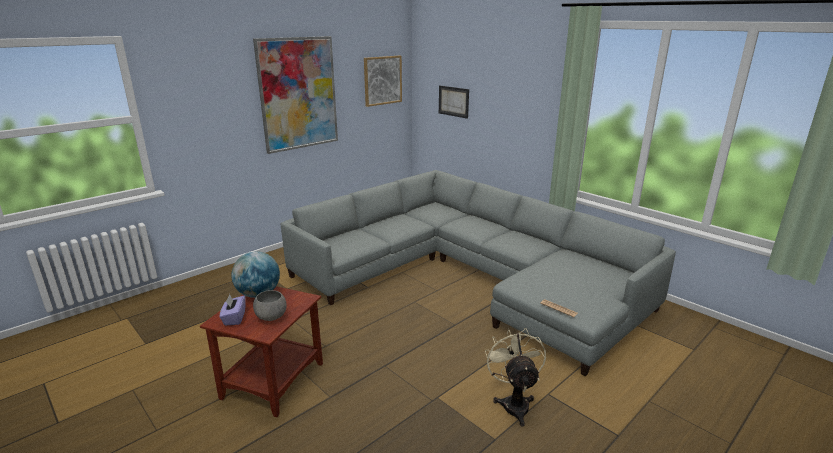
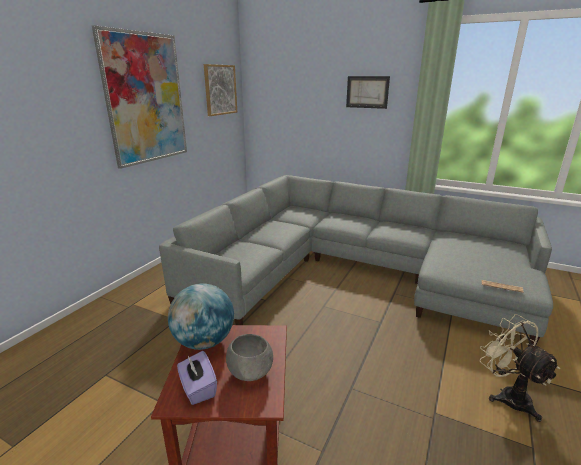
camera: 20 degrees left, 0 degrees up
picture [439,86,469,119] -> picture moved to [346,76,390,109]

